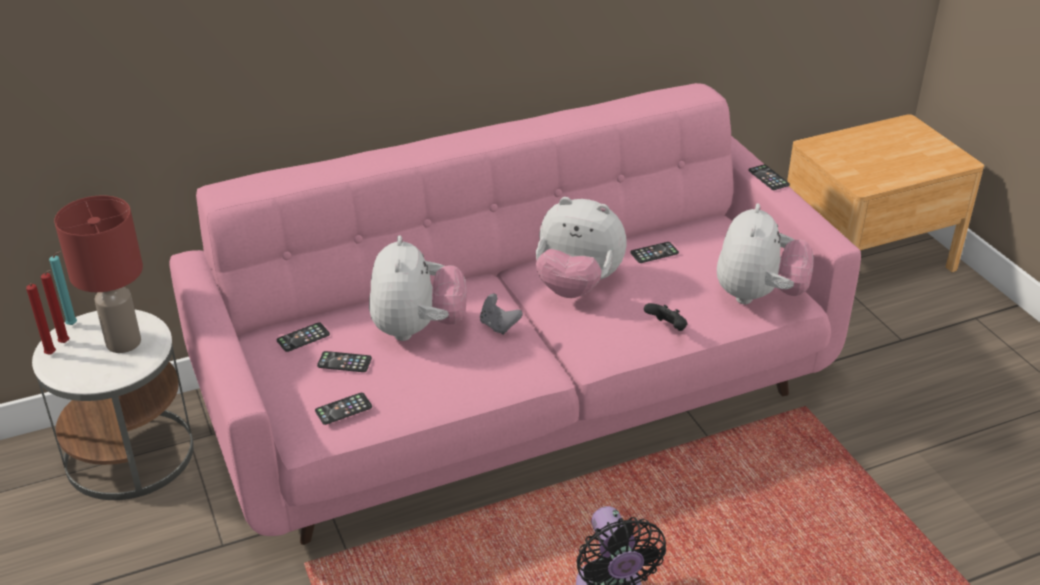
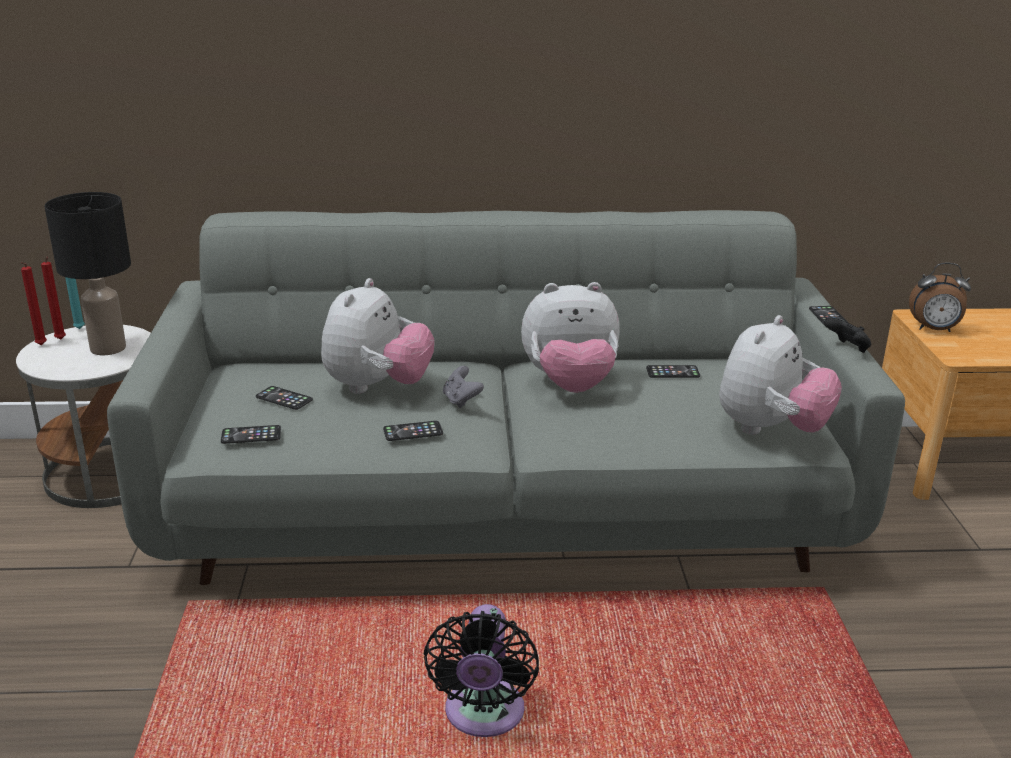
camera: 20 degrees right, 10 degrees down
red table lamp [54,195,143,353] -> black table lamp [44,192,131,355]
pink sofa [170,83,861,545] -> grey sofa [107,210,905,585]
phone [277,322,330,352] -> phone moved to [383,421,443,441]
plush toy [536,197,627,298] -> plush toy turned 45 degrees counterclockwise [521,282,620,393]
black game controller [644,303,687,331] -> black game controller moved to [824,317,871,353]
none -> alarm clock [909,263,971,332]

